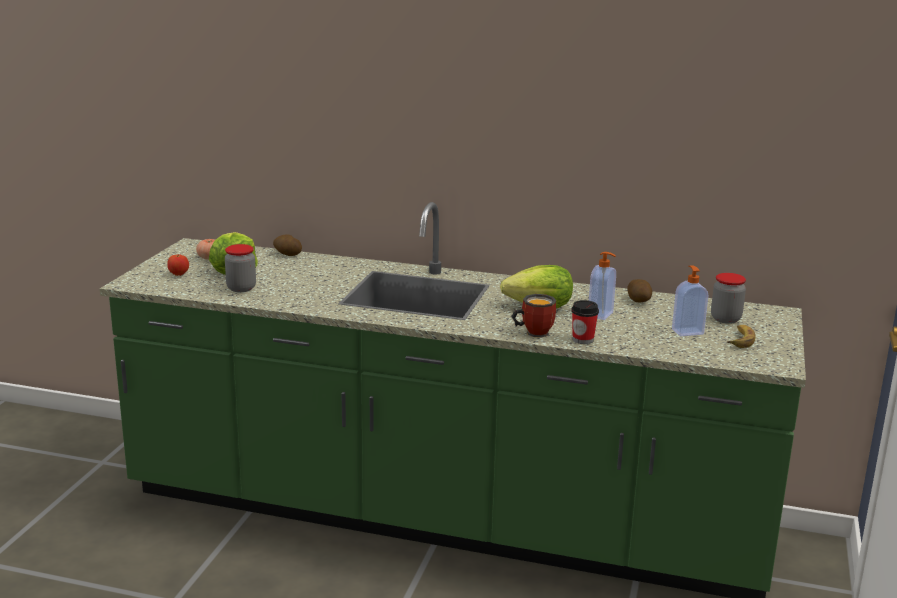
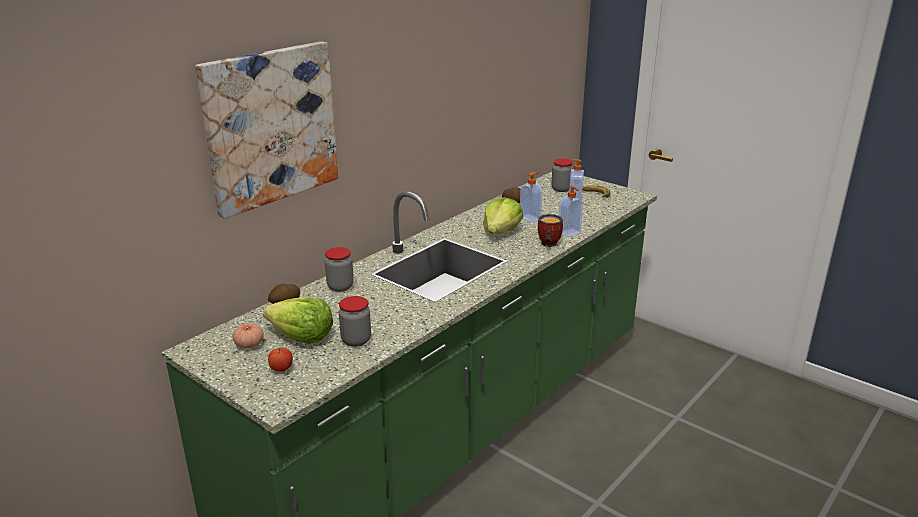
camera: 65 degrees left, 5 degrees up
cup [571,300,599,344] -> soap dispenser [559,186,583,237]
none -> picture [196,41,338,219]
none -> jar [325,247,354,292]

